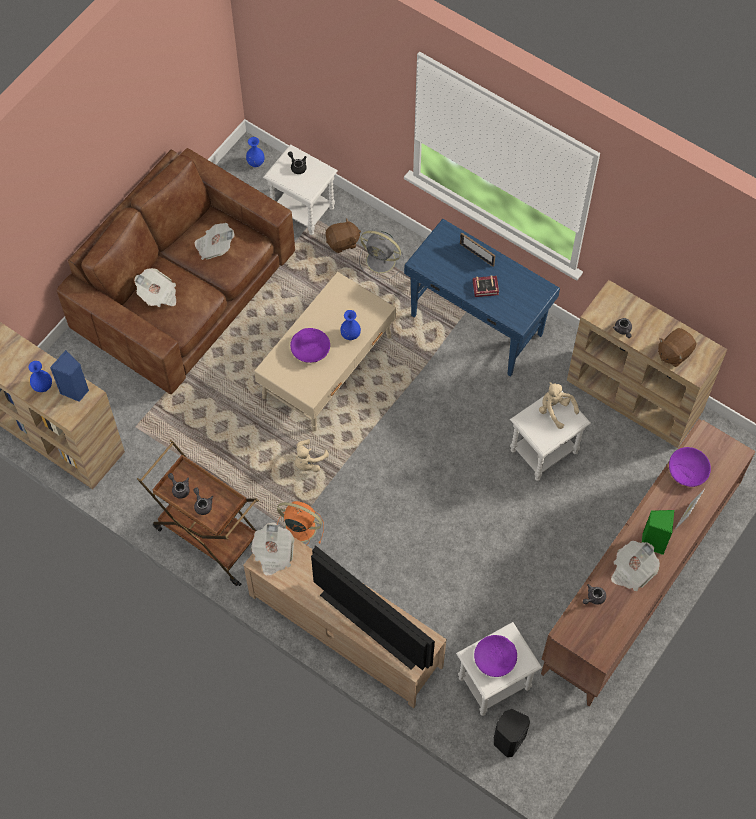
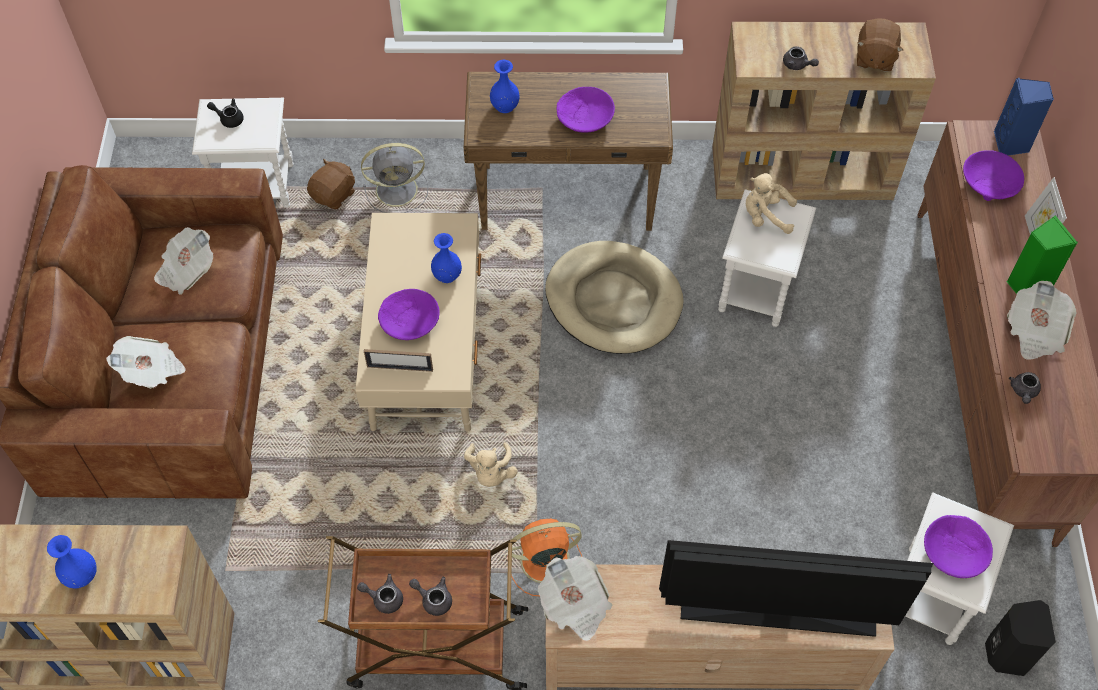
camera: 35 degrees left, 5 degrees down
blue speaker [50,350,89,402] -> blue speaker moved to [994,78,1054,156]
blue vase [246,137,265,167] -> blue vase moved to [490,60,520,113]
blue console table [404,219,560,377] -> brown console table [464,72,673,231]
picture frame [460,233,496,267] -> picture frame moved to [364,349,433,372]
book [473,276,499,297] -> purple bowl [557,87,615,133]
none -> beige dog bed [545,241,684,354]

